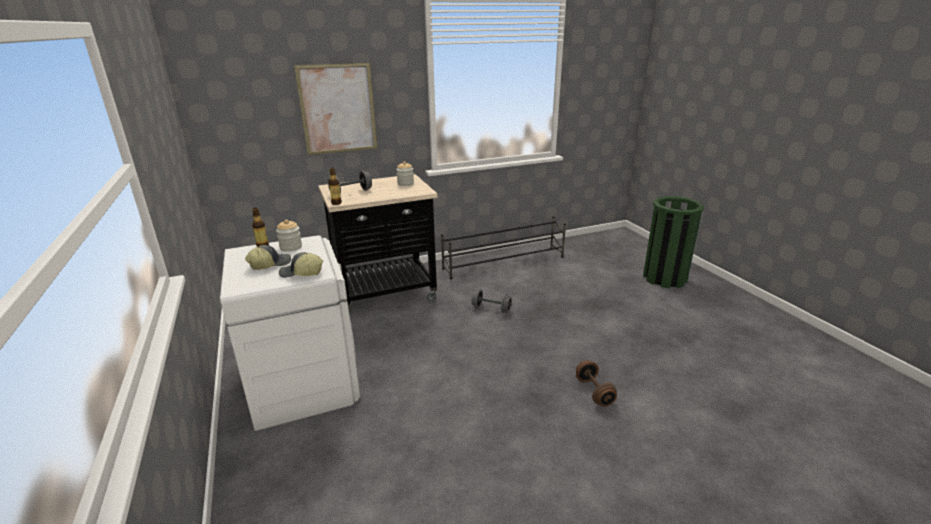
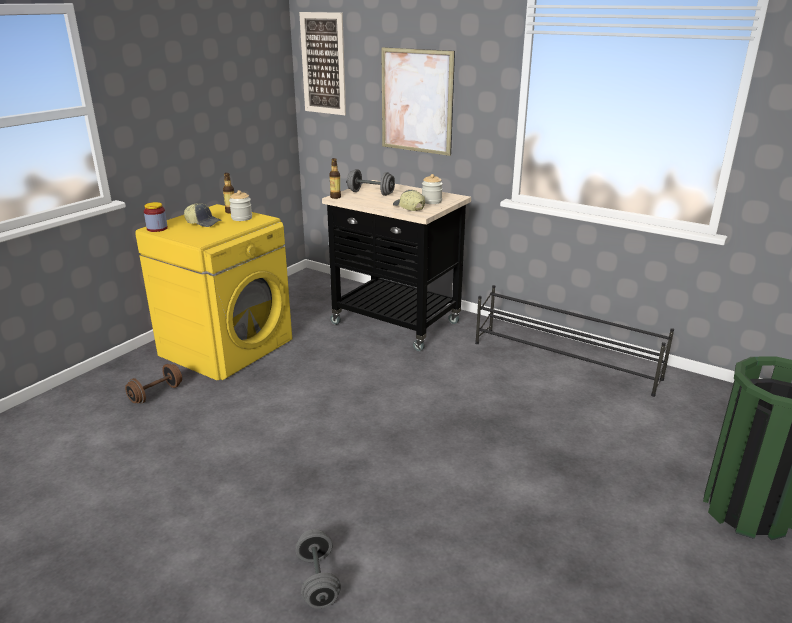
camera: 55 degrees right, 0 degrees up
white washing machine [220,235,360,431] -> yellow washing machine [135,204,292,380]
cap [279,252,323,278] -> cap moved to [393,190,425,211]
grey dumbbell [472,289,512,313] -> grey dumbbell moved to [295,529,341,609]
brown dumbbell [576,360,617,407] -> brown dumbbell moved to [125,364,182,403]
none -> jar [144,202,168,232]
none -> picture [299,12,346,115]

